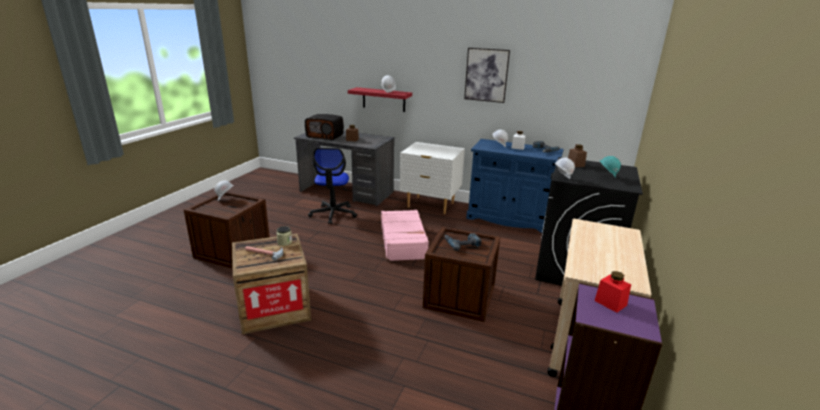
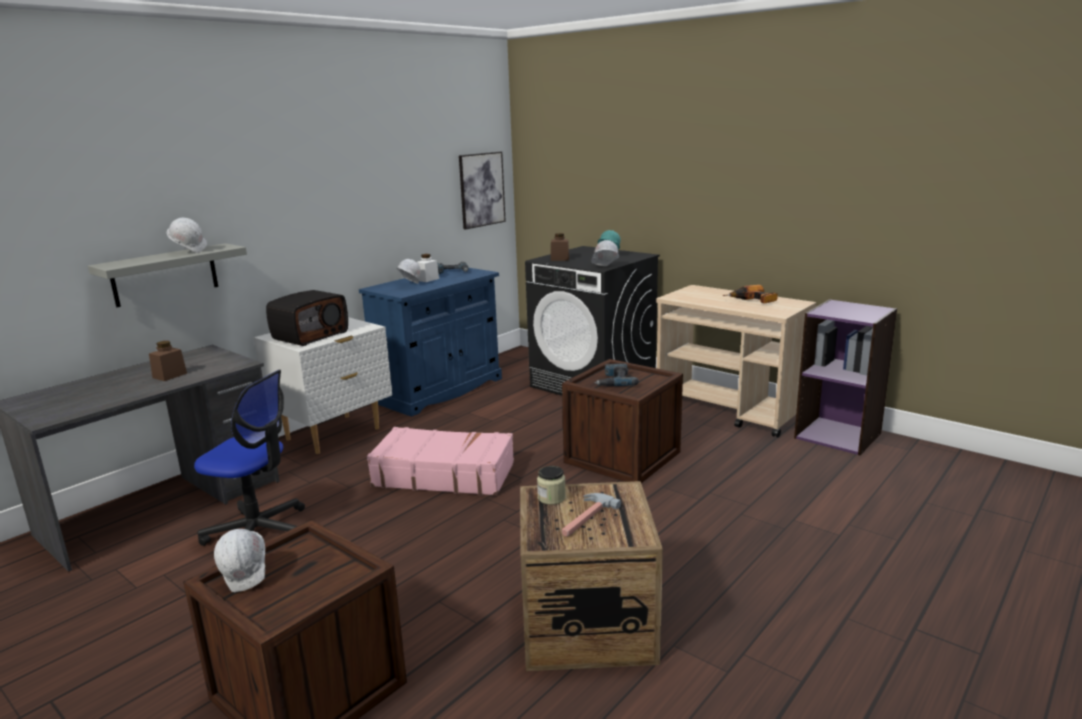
camera: 70 degrees left, 5 degrees down
radio [305,114,344,140] -> radio moved to [266,290,348,346]
red shelf [348,87,412,112] -> grey shelf [88,243,247,307]
picture [464,48,510,103] -> picture moved to [459,152,506,229]
red jar [594,271,631,313] -> none
none -> power drill [723,285,778,304]

